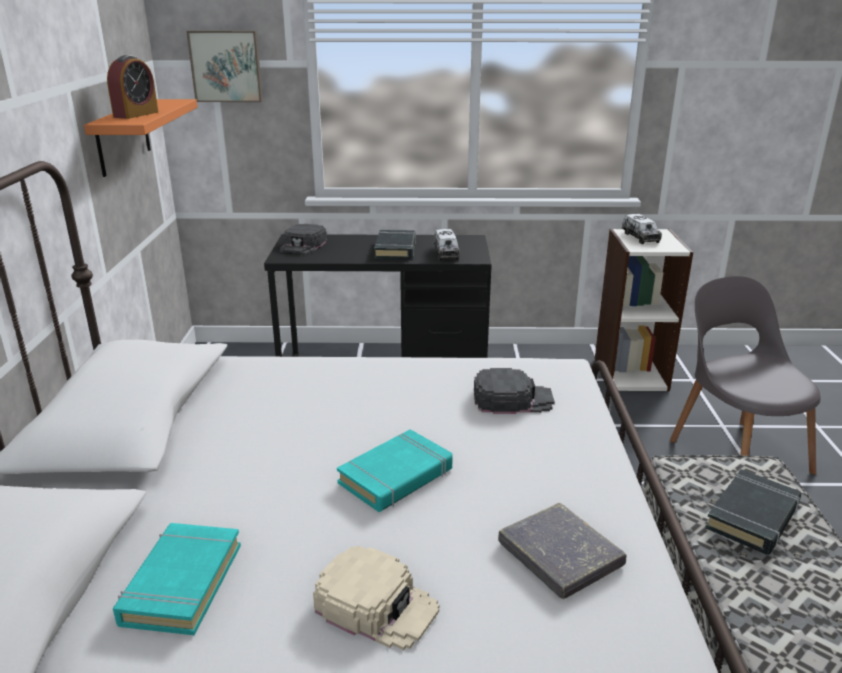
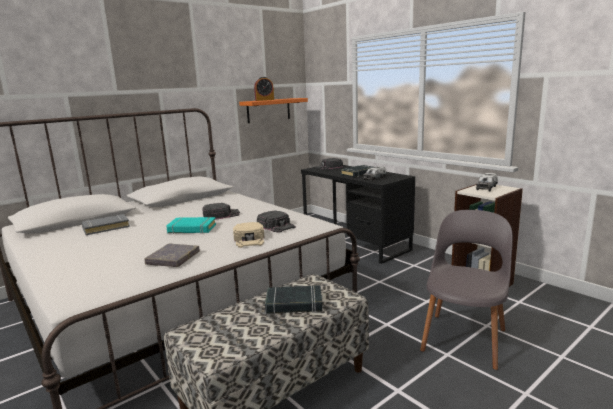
camera: 50 degrees right, 10 degrees down
turquoise book [113,523,241,635] -> grey book [82,214,130,235]
picture [187,31,263,102] -> none
beige cap [313,545,439,650] -> beige cap moved to [233,222,264,248]
none -> black cap [202,203,240,220]

